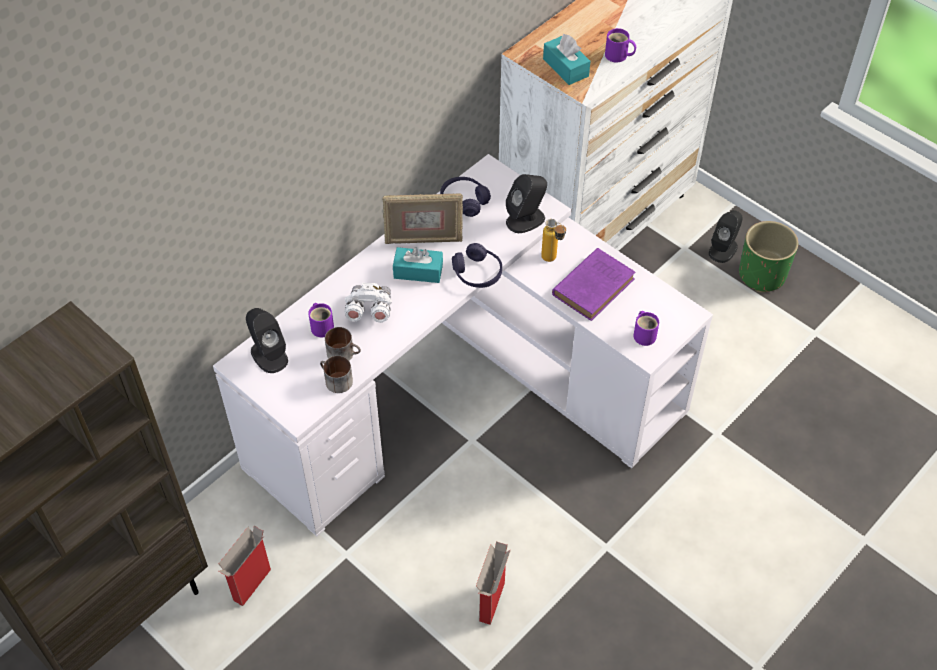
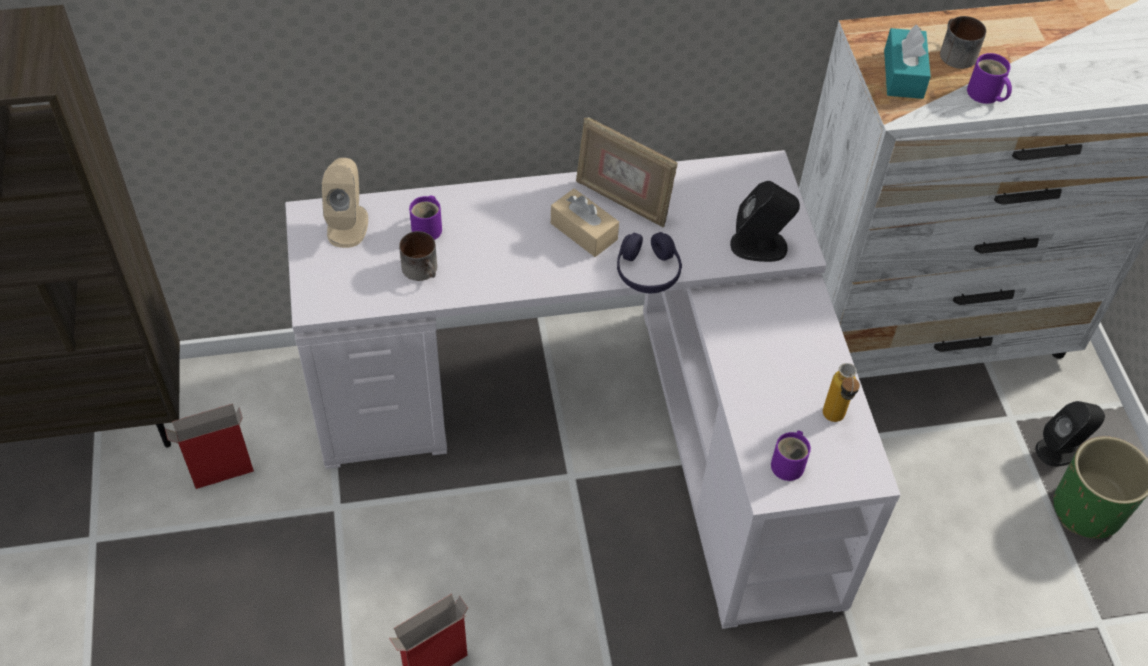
camera: 35 degrees right, 0 degrees up
black speaker [246,308,288,373] -> beige speaker [322,158,368,248]
mug [320,356,353,393] -> mug moved to [940,16,986,69]
white binoculars [344,283,392,323] -> none
turquoise tissue box [393,247,443,283] -> beige tissue box [551,188,619,257]
purple headphones [440,177,491,217] -> none
bottle [541,219,566,262] -> bottle moved to [823,363,860,422]
purple book [552,248,635,321] -> none

